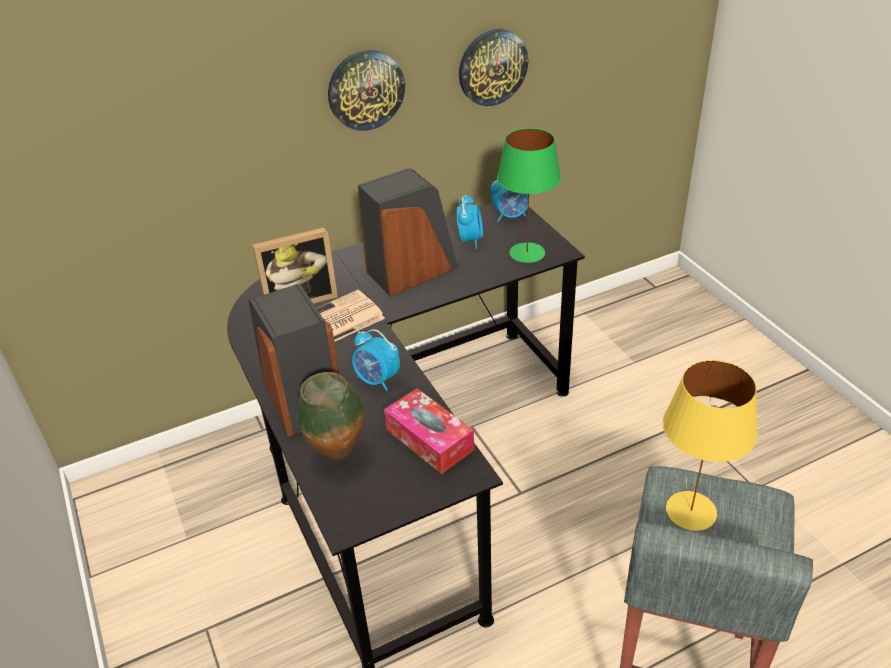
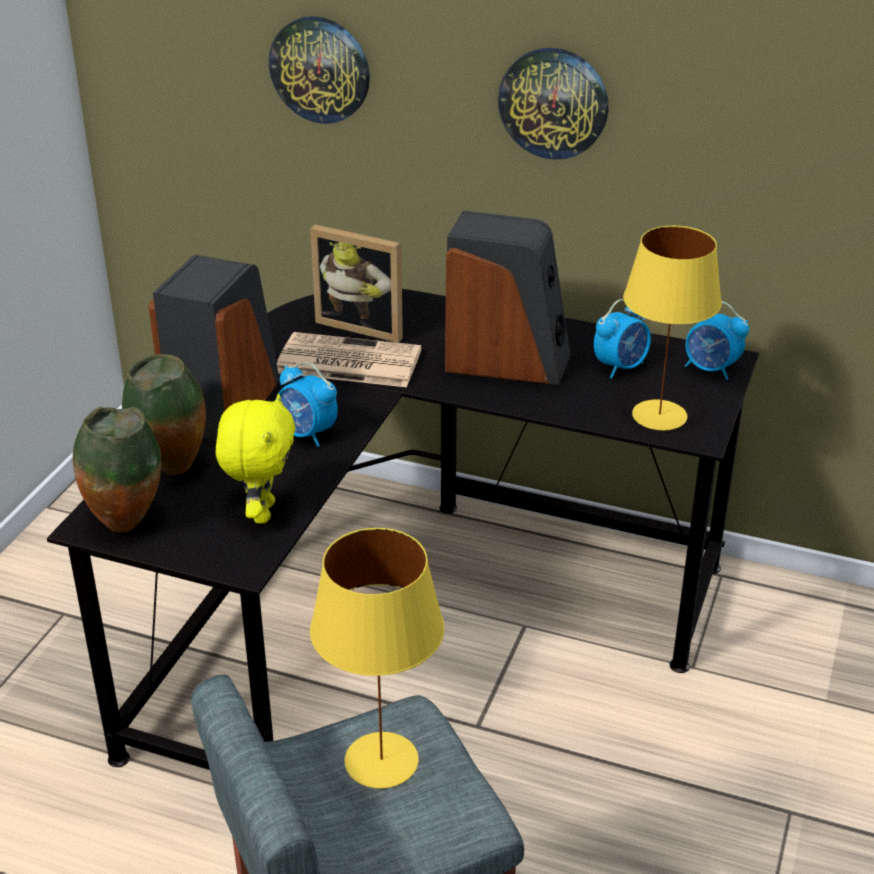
camera: 45 degrees right, 5 degrees down
alarm clock [352,329,400,391] -> alarm clock turned 45 degrees counterclockwise [276,362,338,447]
tissue box [384,388,474,474] -> yellow plush toy [216,394,295,524]
wall clock [459,29,528,106] -> wall clock moved to [269,16,370,124]
green table lamp [497,128,561,263] -> yellow table lamp [623,226,722,430]
none -> vase [73,407,161,533]

